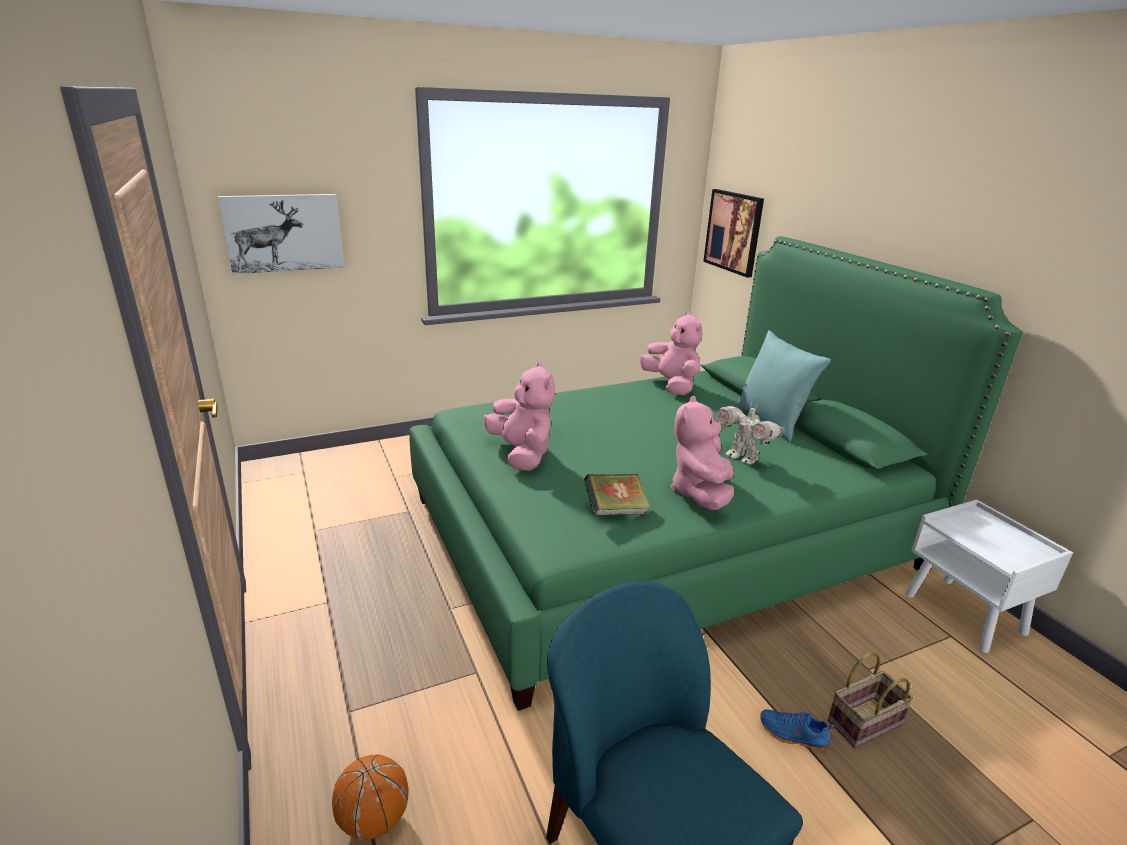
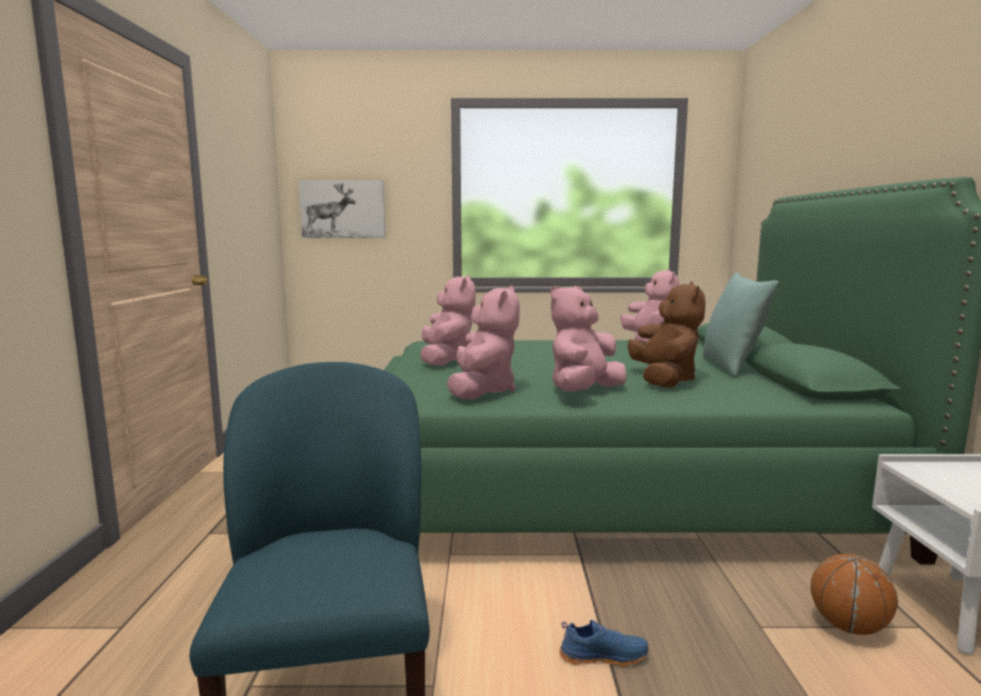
camera: 25 degrees right, 15 degrees down
basketball [332,754,408,840] -> basketball moved to [810,554,898,635]
book [584,474,651,515] -> pink plush toy [447,285,520,400]
picture [703,189,764,278] -> none
toy robot [716,402,784,465] -> brown plush toy [628,281,706,388]
blue shoe [760,709,835,751] -> blue shoe turned 135 degrees clockwise [559,620,649,667]
basket [828,652,914,748] -> none

